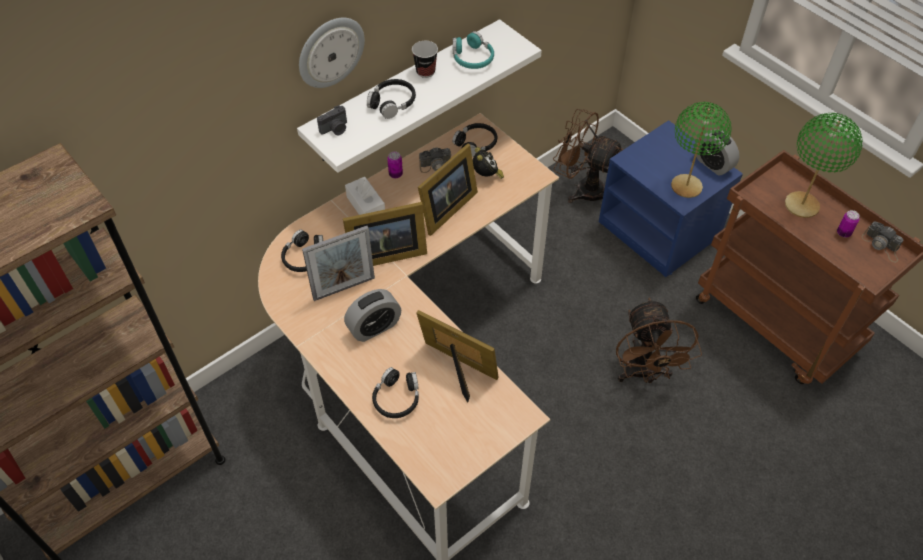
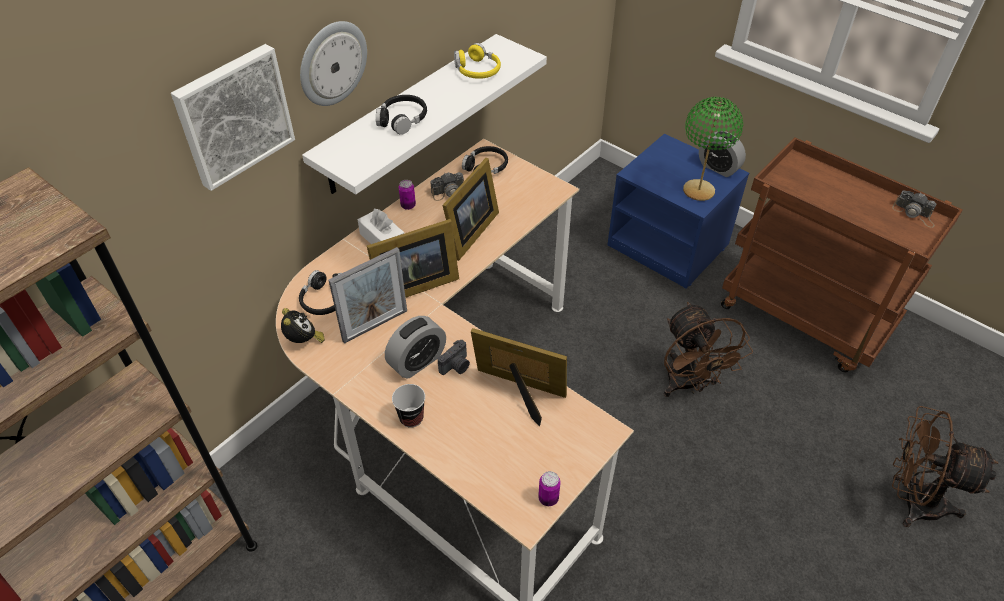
camera: 10 degrees left, 5 degrees down
camera [317,105,347,135] -> camera moved to [438,340,470,375]
black headphones [372,367,419,418] -> none
cup [412,41,438,78] -> cup moved to [392,384,425,428]
turquoise headphones [453,31,494,69] -> yellow headphones [454,43,501,79]
alarm clock [473,147,504,179] -> alarm clock moved to [281,308,325,343]
brown fan [553,109,624,203] -> brown fan moved to [892,406,998,527]
green table lamp [785,113,863,218] -> none
can [837,210,860,238] -> can moved to [538,471,561,506]
none -> picture [171,44,295,191]

